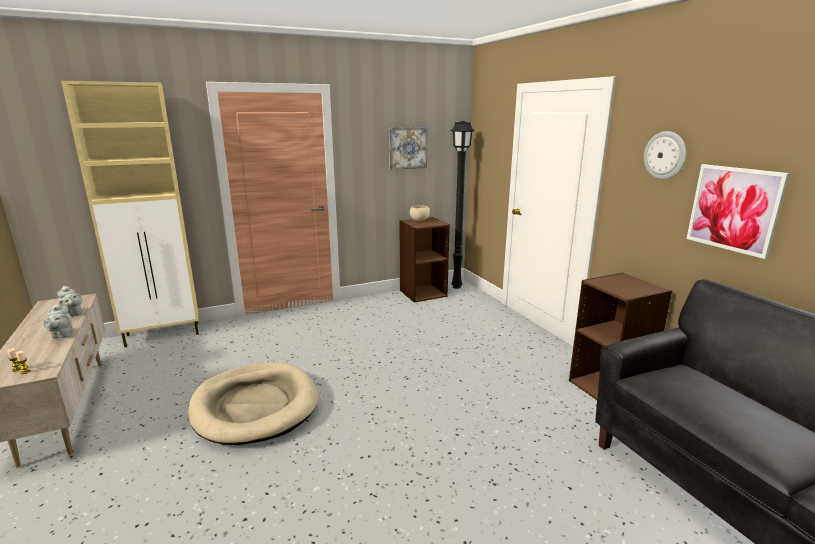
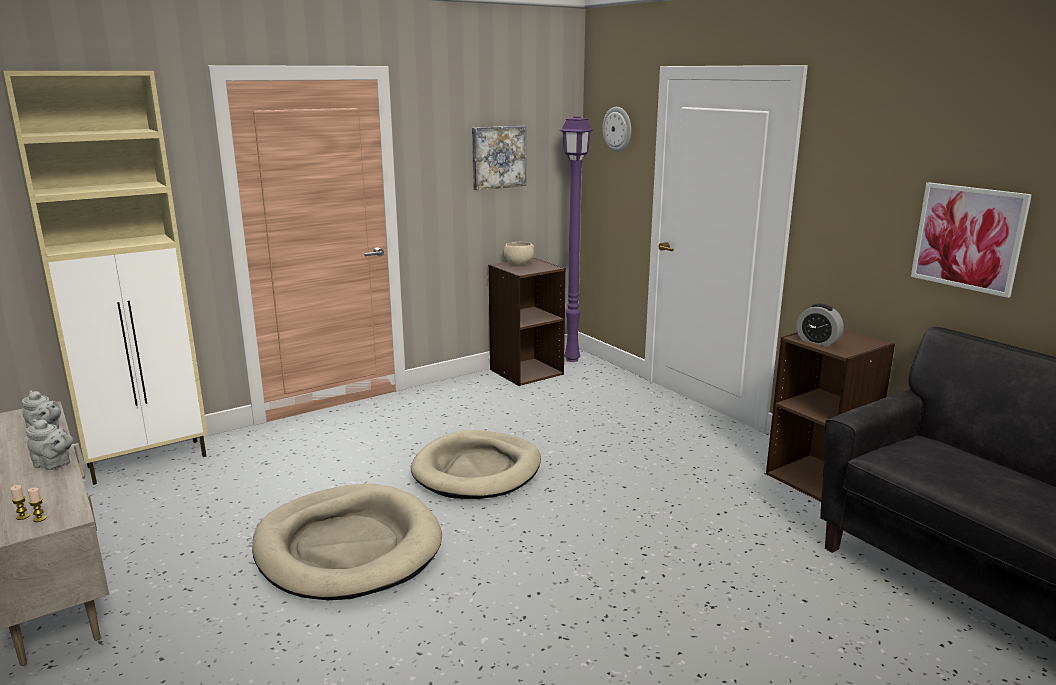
camera: 10 degrees left, 0 degrees up
grey teapot [43,303,73,338] -> grey teapot turned 45 degrees counterclockwise [26,419,74,470]
black floor lamp [450,121,475,289] -> purple floor lamp [559,116,594,362]
wall clock [644,131,686,180] -> wall clock moved to [602,107,631,152]
none -> beige dog bed [411,430,541,499]
none -> alarm clock [796,304,843,347]

